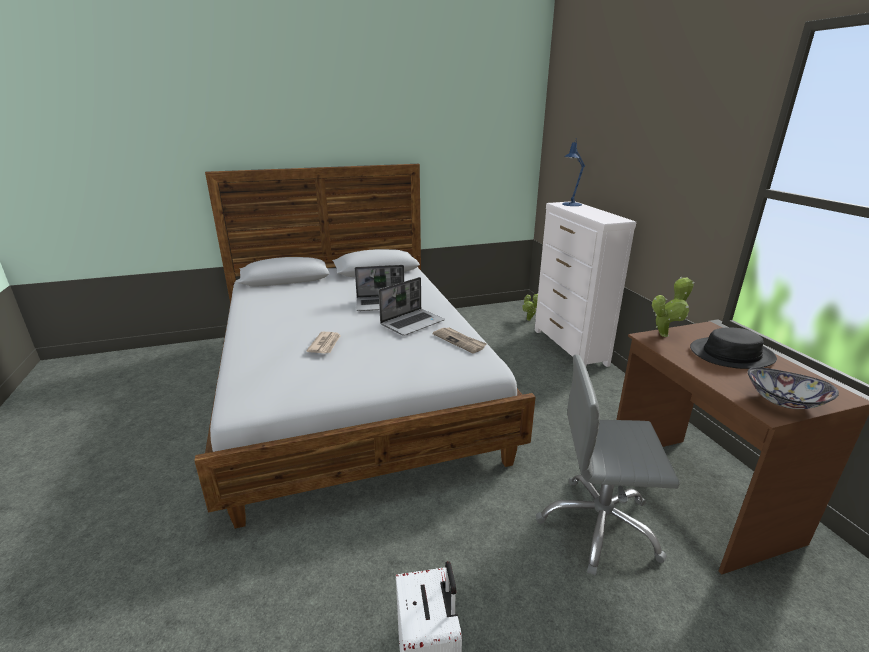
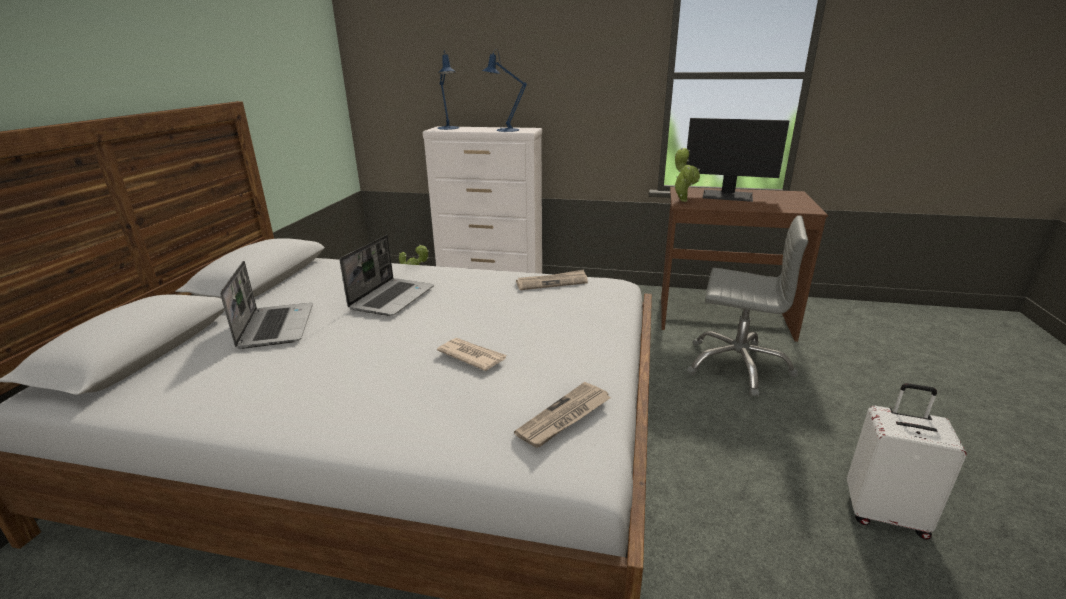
camera: 60 degrees left, 0 degrees up
laptop [379,277,445,335] -> laptop moved to [220,261,313,349]
grey office chair [536,354,680,577] -> grey office chair turned 105 degrees counterclockwise [687,215,808,397]
black hat [690,327,777,369] -> monitor [686,118,789,202]
bowl [748,367,839,409] -> none
none -> blue table lamp [482,49,527,132]
none -> newspaper [514,382,612,448]

